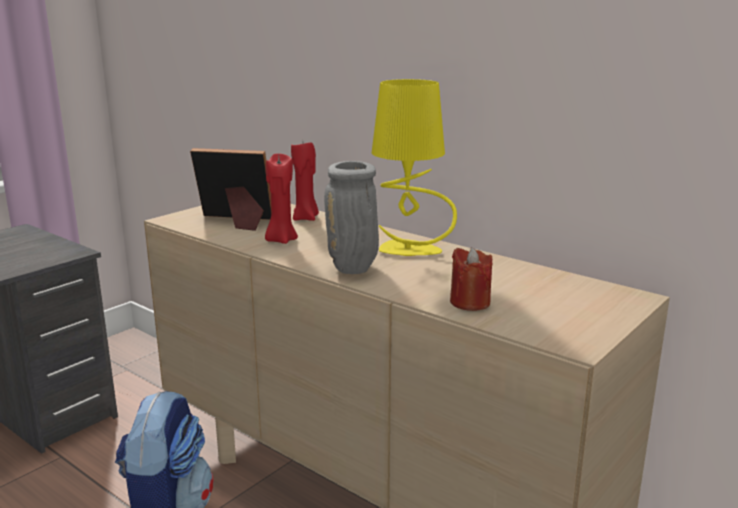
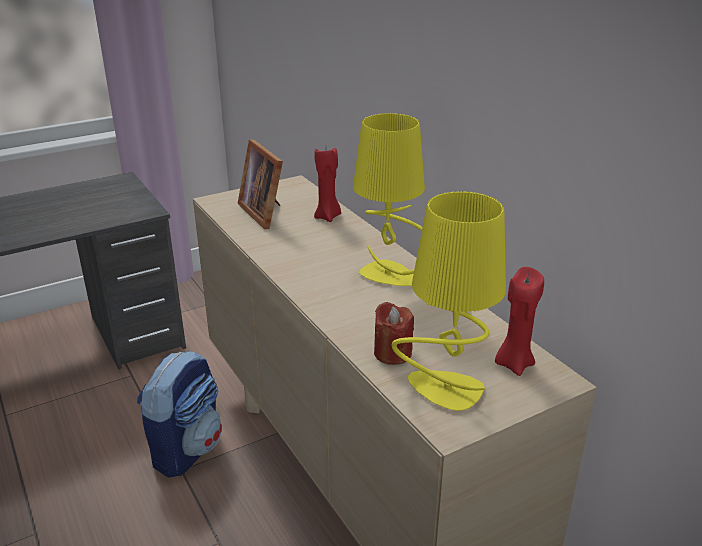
camera: 20 degrees right, 10 degrees up
picture frame [190,148,271,231] -> picture frame turned 150 degrees counterclockwise [238,139,283,229]
red candle [265,153,298,244] -> red candle moved to [495,267,544,376]
grey vase [324,161,379,274] -> none
none -> yellow table lamp [392,191,506,411]

